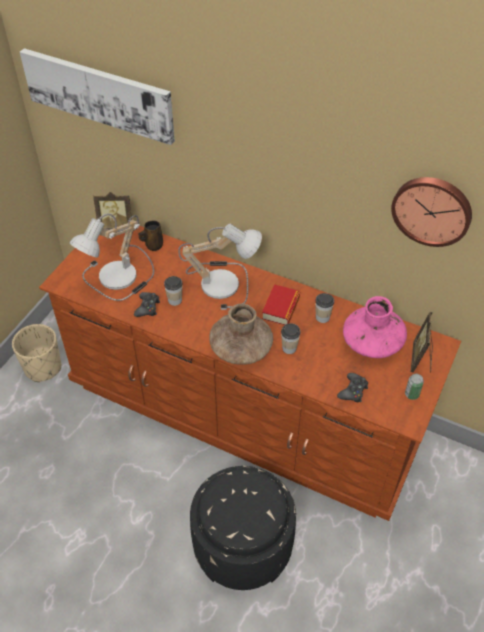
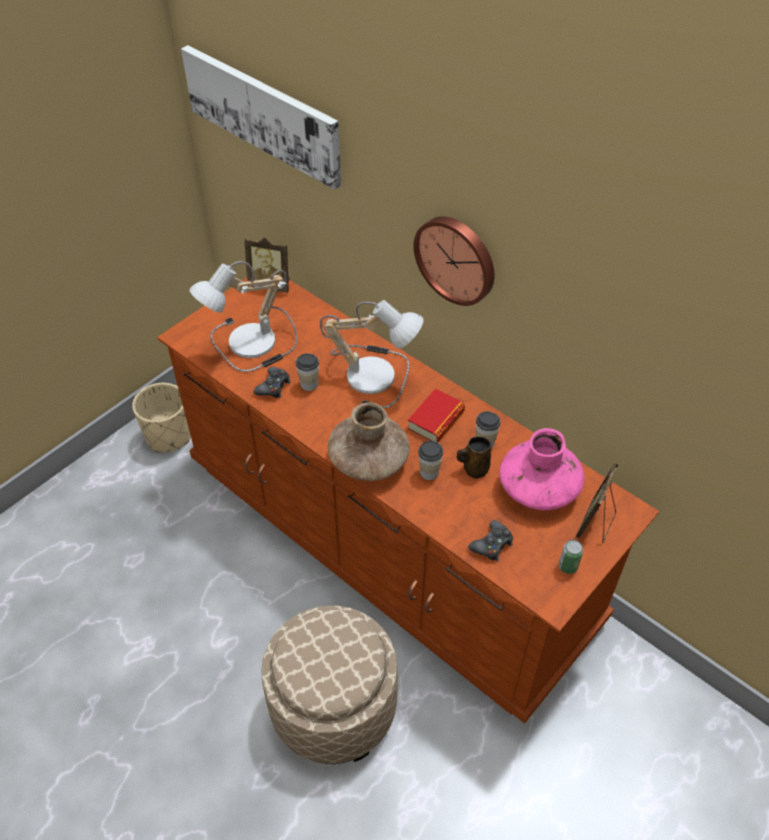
camera: 15 degrees right, 0 degrees up
brown mug [139,220,163,251] -> brown mug moved to [456,436,491,479]
black ottoman [190,466,296,590] -> beige ottoman [262,606,398,764]
wall clock [391,177,472,247] -> wall clock moved to [414,216,494,306]

